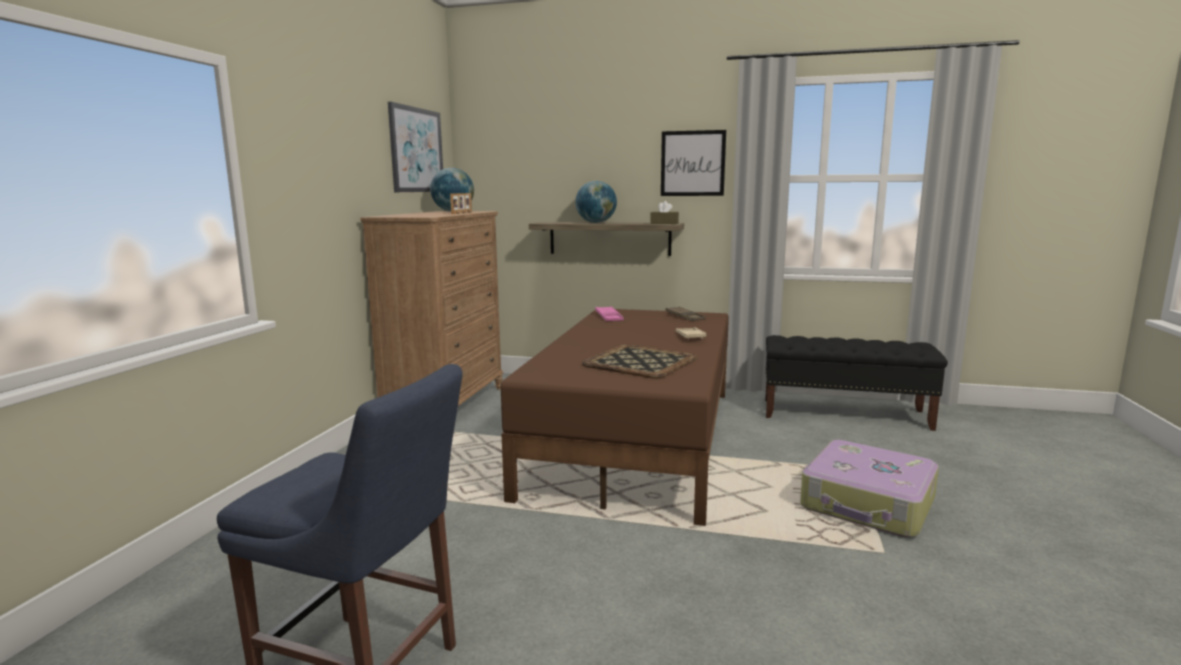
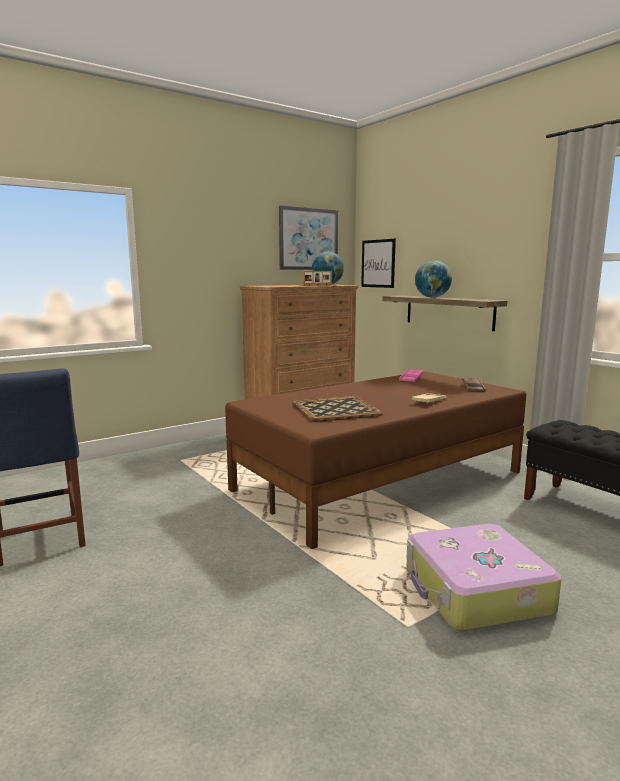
camera: 40 degrees right, 0 degrees up
brown tissue box [650,201,679,224] -> none
picture [661,130,726,196] -> picture moved to [361,239,396,288]

